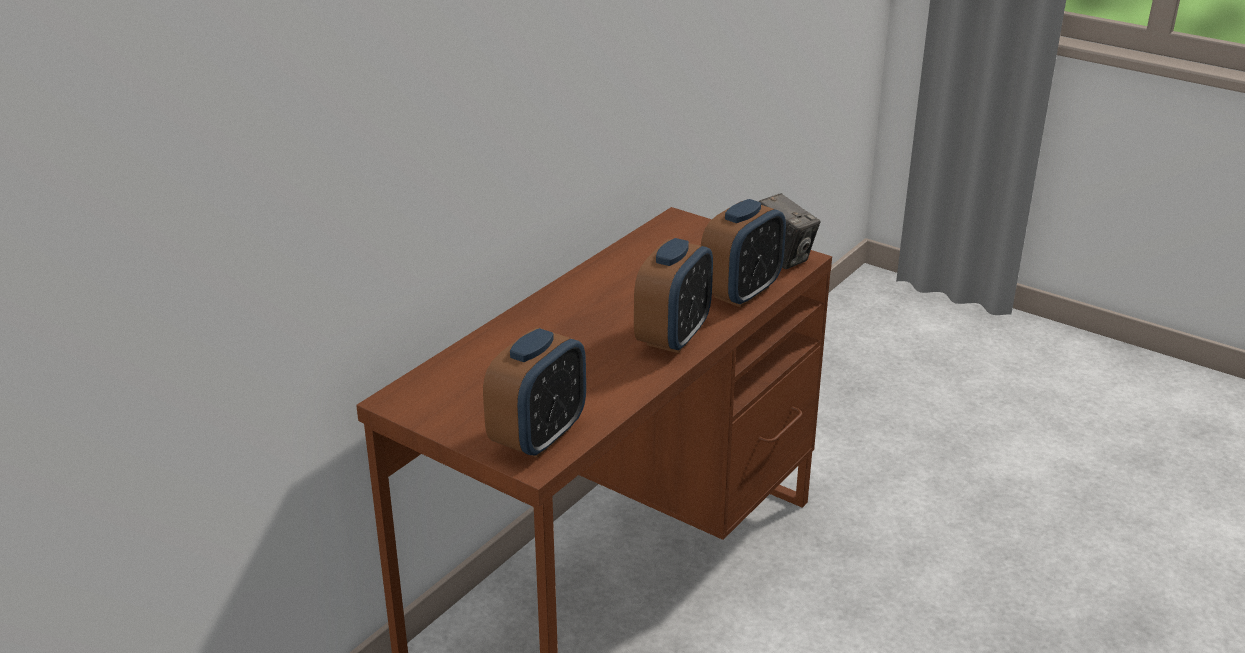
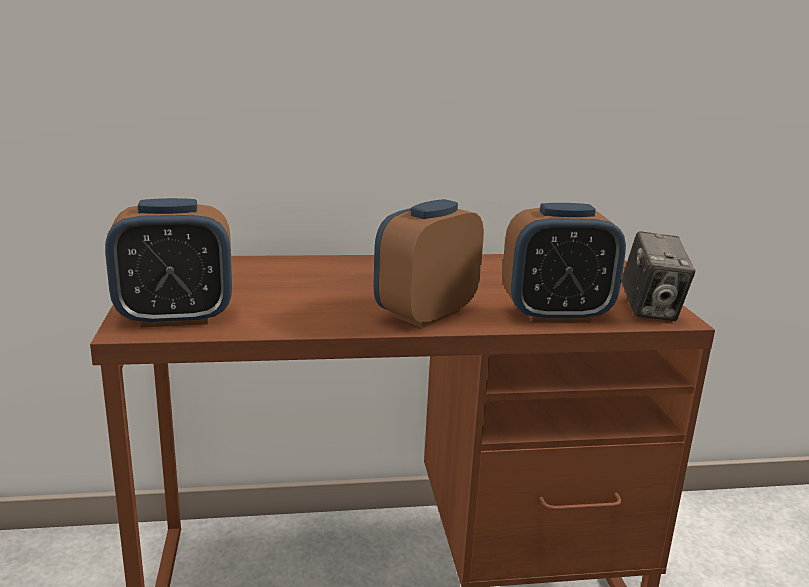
camera: 45 degrees right, 10 degrees down
alarm clock [634,238,713,353] -> alarm clock turned 150 degrees clockwise [374,199,484,328]

